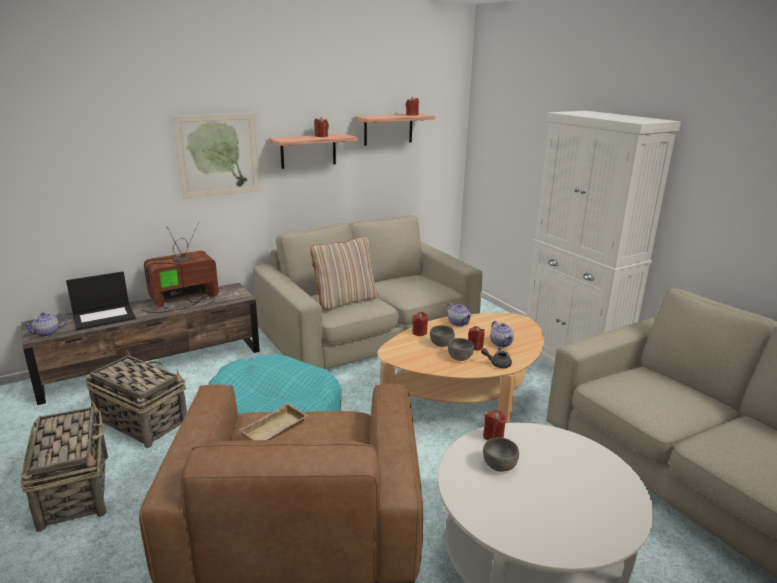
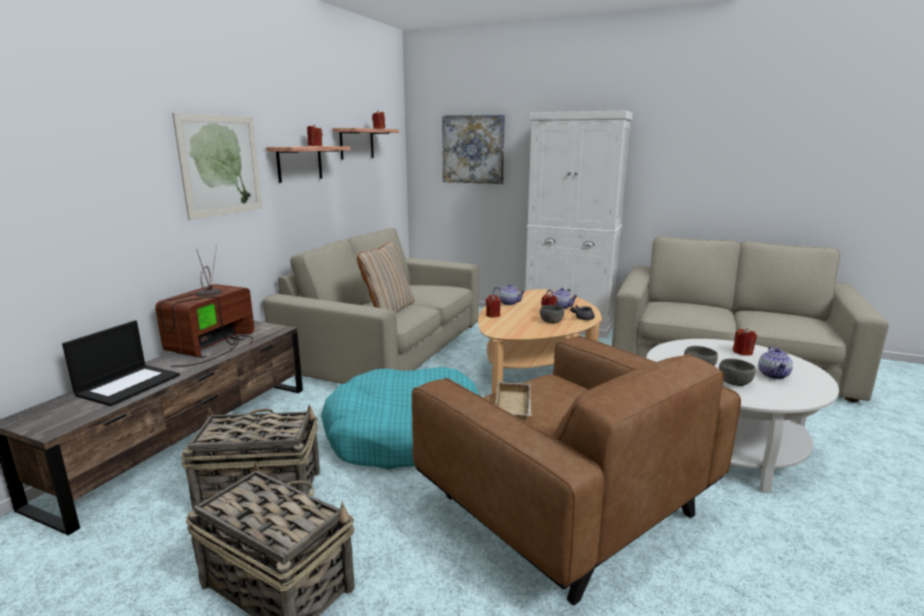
camera: 35 degrees left, 5 degrees down
teapot [22,312,67,337] -> teapot moved to [758,346,793,379]
grey bowl [430,325,455,347] -> grey bowl moved to [719,359,755,386]
red candle [483,409,507,441] -> red candle moved to [733,328,757,356]
none -> picture [442,114,505,184]

